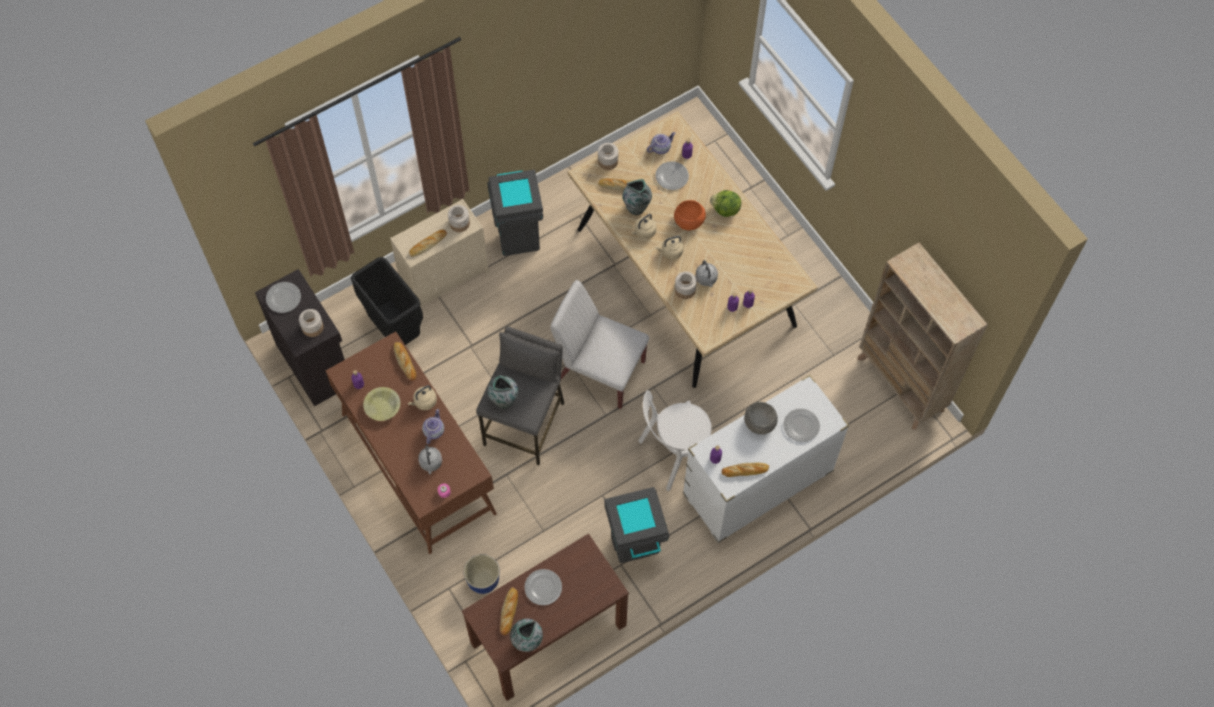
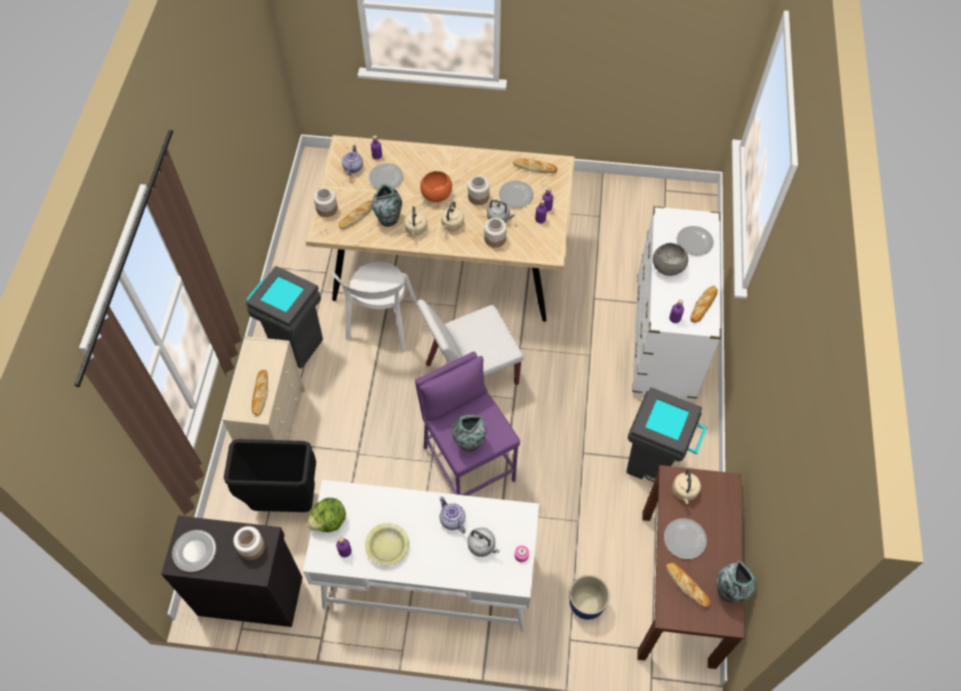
camera: 50 degrees left, 5 degrees down
brown desk [326,332,497,554] -> white desk [303,480,539,632]
bread [394,342,416,381] -> bread moved to [513,159,557,173]
beige kettle [408,385,437,410] -> beige kettle moved to [672,470,701,504]
jar [448,205,470,232] -> jar moved to [468,176,490,205]
grey stool [476,326,564,466] -> purple stool [415,352,520,496]
white chair [638,390,712,491] -> white chair moved to [331,261,417,350]
lettuce [710,190,741,217] -> lettuce moved to [307,498,346,532]
beige bookcase [857,242,988,430] -> none
none -> plate [499,181,534,208]

